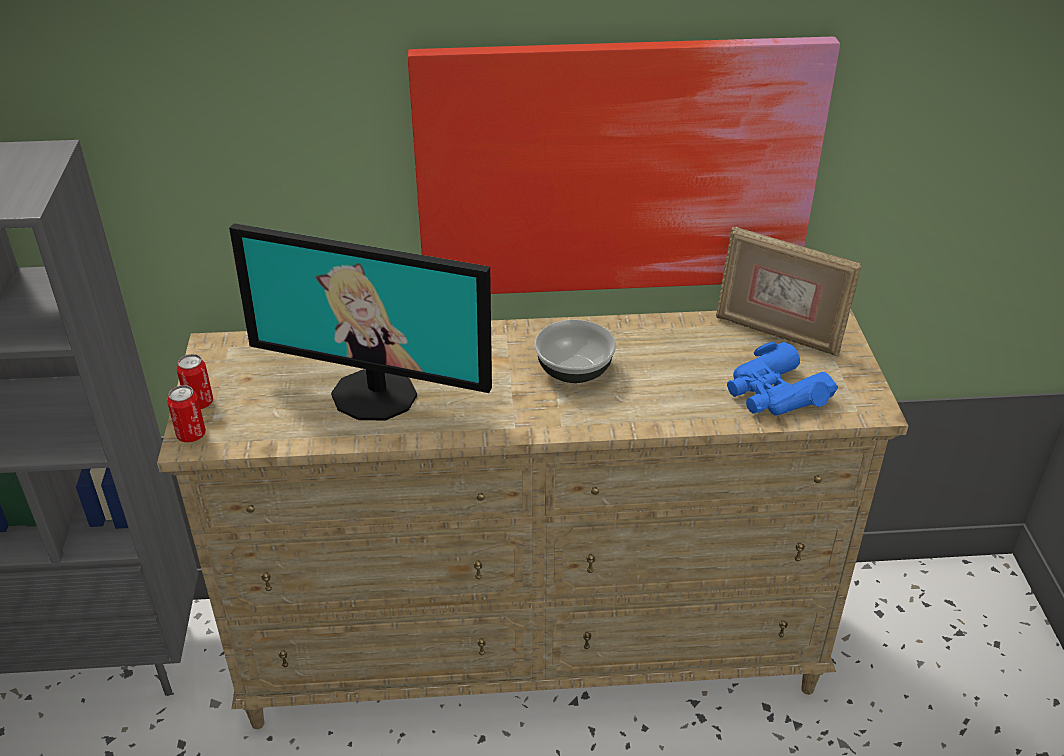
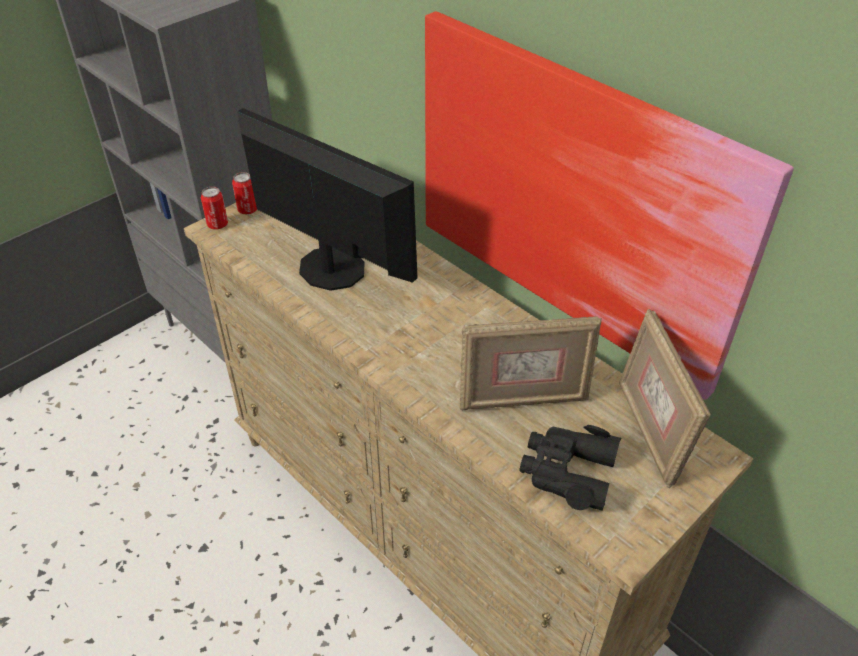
camera: 50 degrees right, 5 degrees up
monitor [229,223,492,420] -> monitor turned 150 degrees clockwise [237,108,417,291]
bowl [534,319,616,383] -> none
blue binoculars [727,342,838,416] -> black binoculars [519,425,621,511]
none -> picture frame [459,316,602,410]

